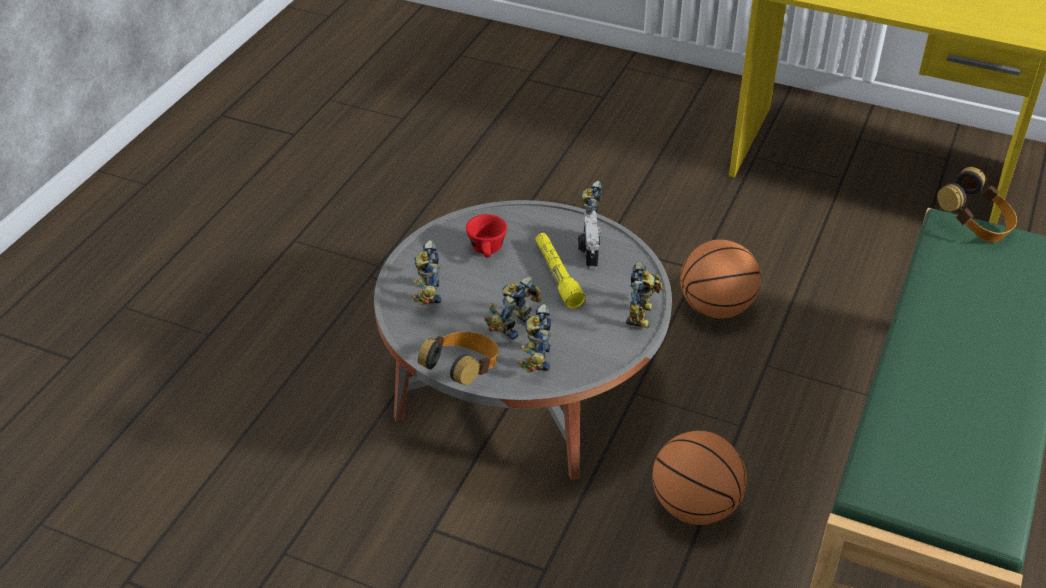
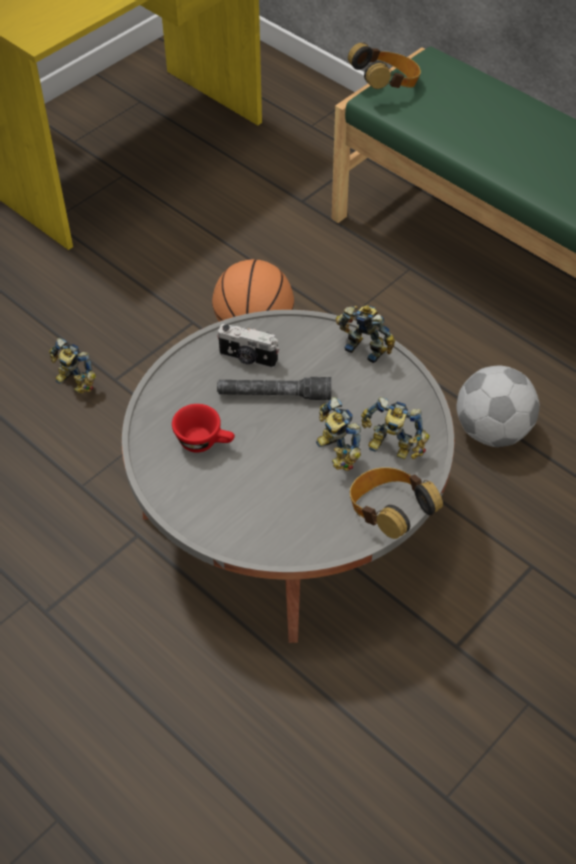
camera: 70 degrees left, 10 degrees up
toy robot [411,240,441,306] -> none
yellow flashlight [535,233,586,309] -> grey flashlight [217,377,332,400]
basketball [652,431,747,525] -> football [457,366,540,447]

